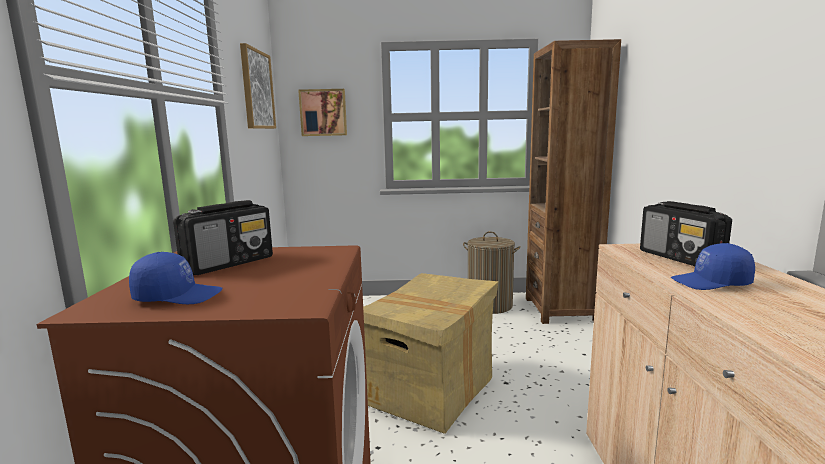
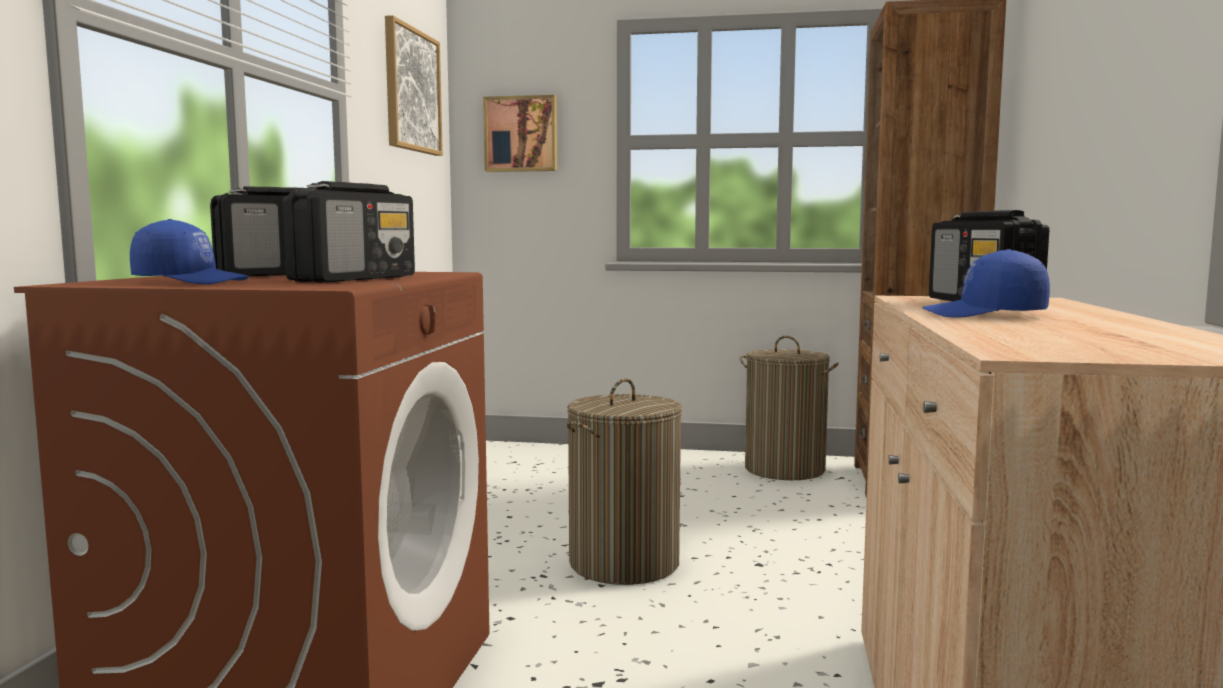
camera: 10 degrees right, 5 degrees down
cardboard box [363,273,499,434] -> laundry basket [567,378,682,585]
none -> radio [282,181,415,282]

